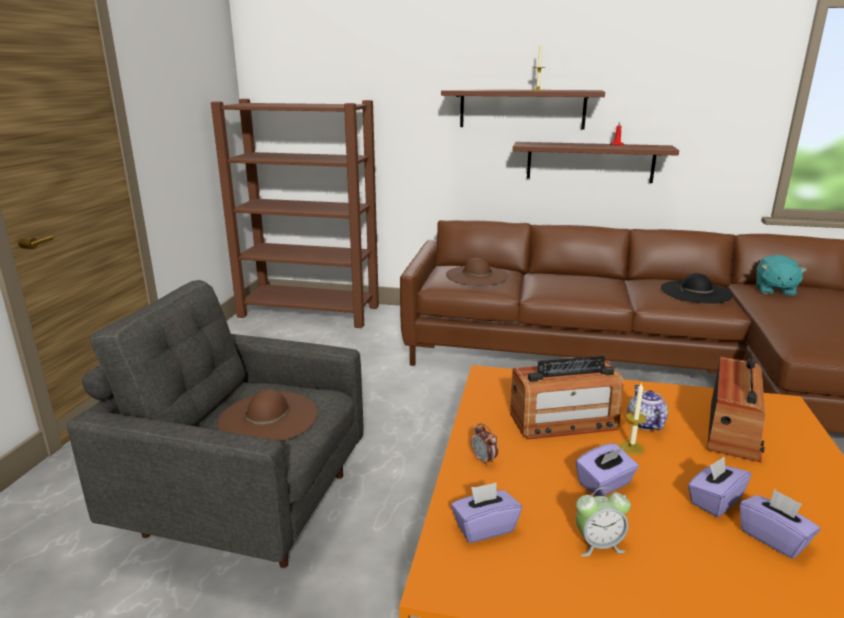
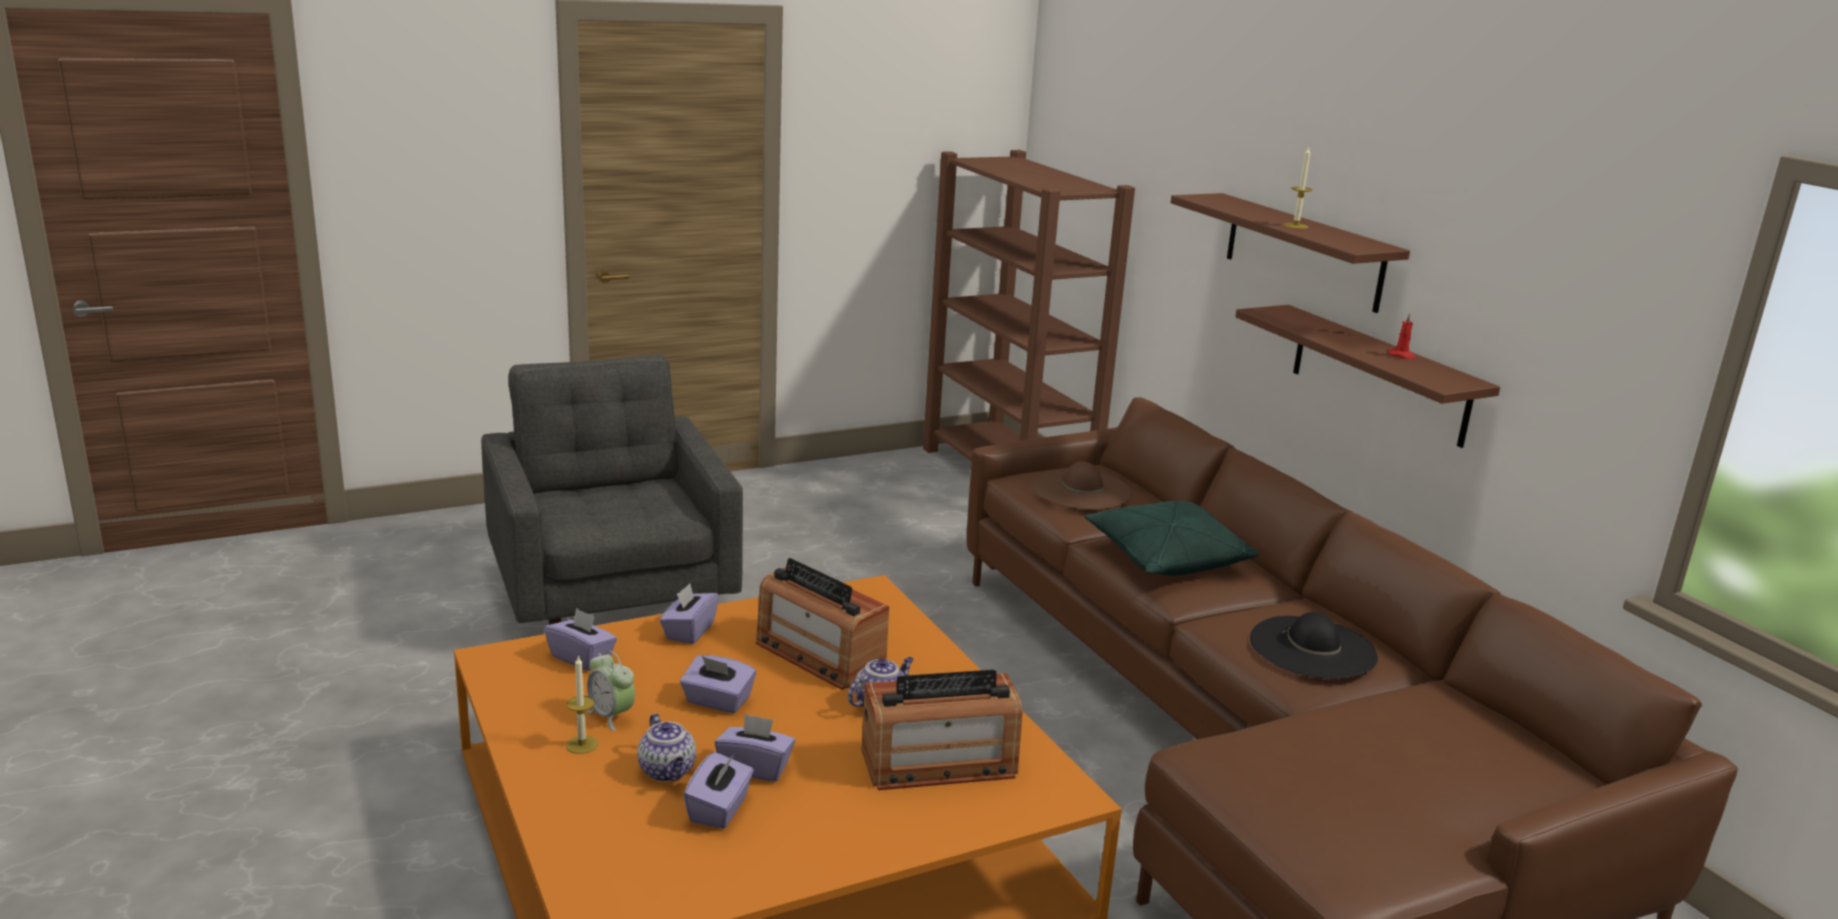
camera: 50 degrees right, 0 degrees up
brown hat [218,389,318,442] -> none
alarm clock [471,423,498,466] -> purple tissue box [660,583,719,644]
candle [620,382,647,454] -> candle moved to [566,655,598,754]
turquoise plush toy [756,255,807,296] -> none
none -> teapot [637,713,696,782]
none -> green pillow [1085,500,1259,575]

